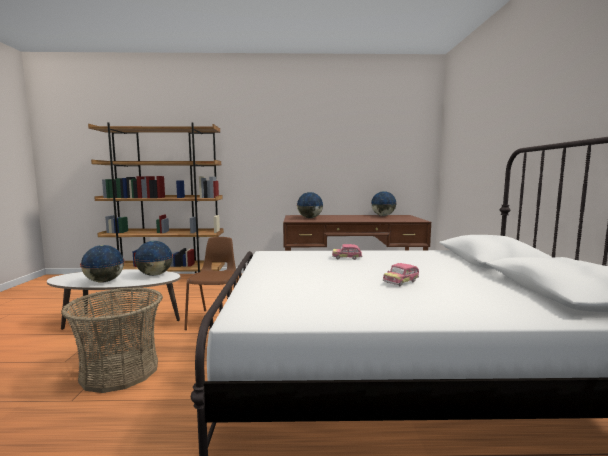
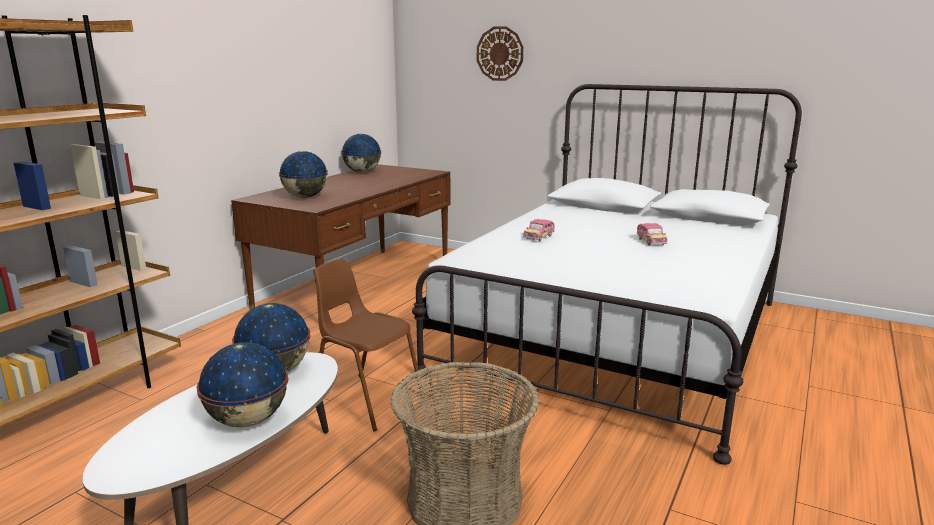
camera: 60 degrees left, 10 degrees up
none -> wall clock [477,26,523,81]

